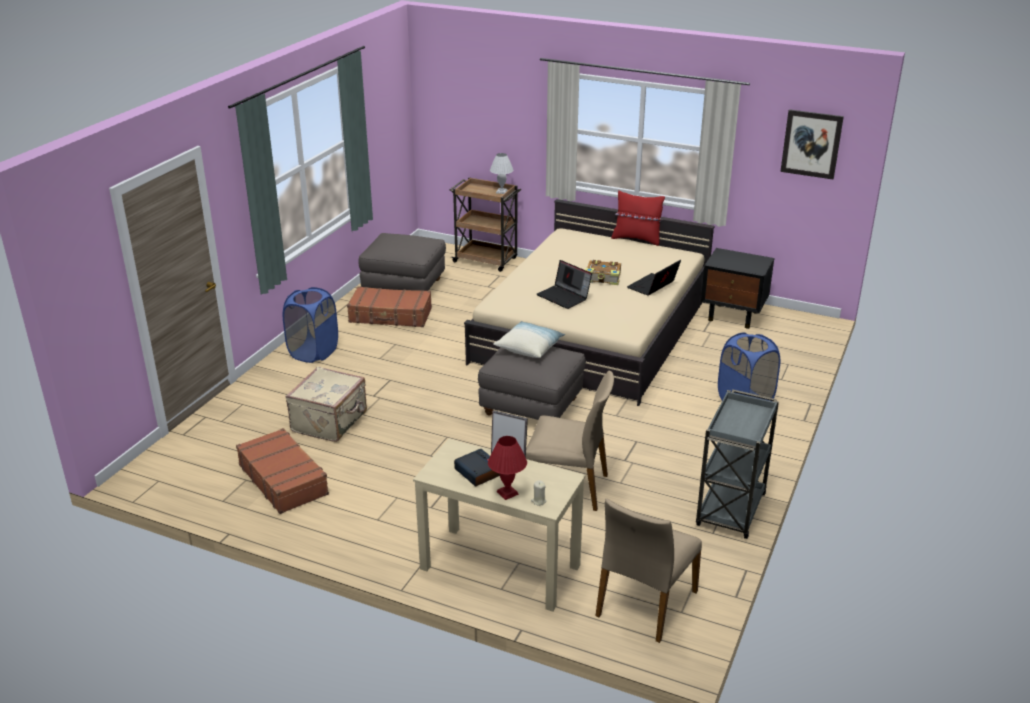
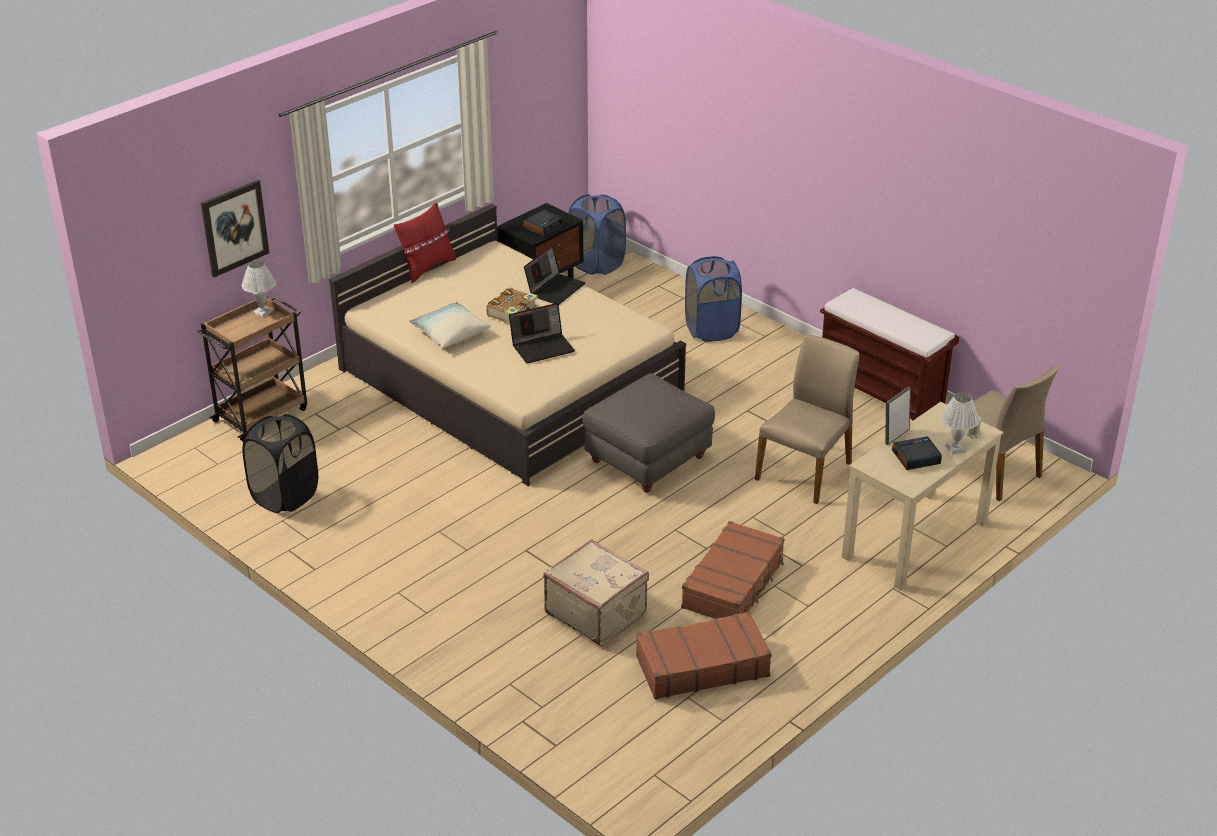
camera: 70 degrees left, 5 degrees up
blue laundry basket [283,287,338,363] -> blue laundry basket moved to [569,194,626,275]
brown suitcase [347,286,432,327] -> brown suitcase moved to [681,521,785,619]
grey ottoman [358,233,446,291] -> black laundry basket [242,414,318,513]
red table lamp [488,436,527,500] -> white table lamp [941,393,979,454]
pillow [493,321,565,358] -> pillow moved to [409,302,491,348]
laptop [627,260,681,296] -> laptop turned 120 degrees counterclockwise [524,245,586,305]
grey cart [696,389,779,539] -> brown bench [820,288,959,420]
picture [780,109,844,179] -> picture moved to [201,180,269,277]
none -> alarm clock [523,210,564,237]

